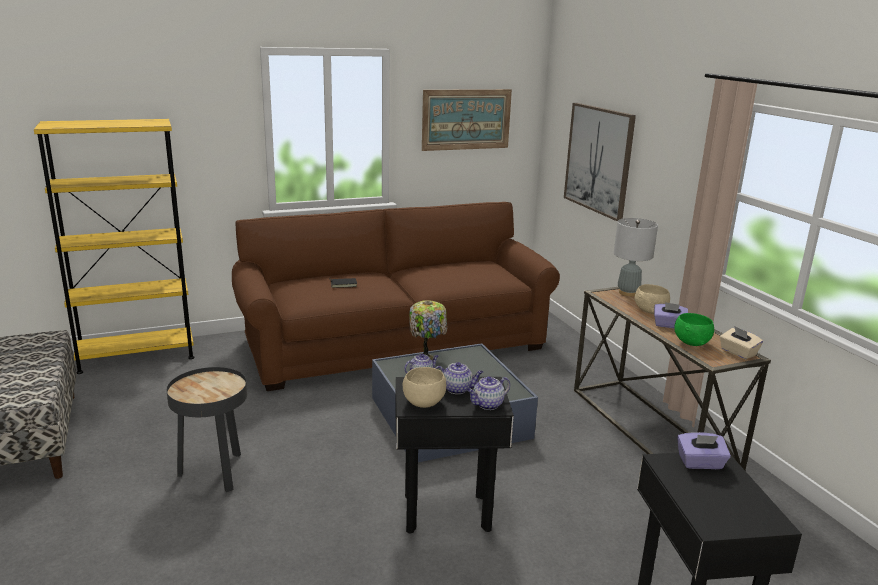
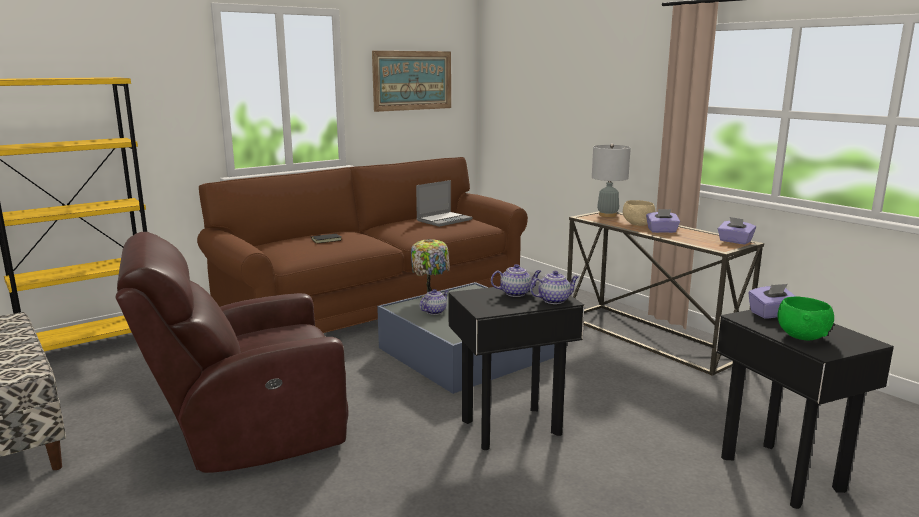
camera: 15 degrees left, 5 degrees down
black side table [166,367,247,492] -> brown armchair [115,232,349,473]
beige bowl [403,367,446,408] -> none
teapot [467,376,510,410] -> teapot turned 150 degrees counterclockwise [530,271,579,304]
picture [564,103,636,222] -> none
green bowl [674,313,714,346] -> green bowl moved to [778,297,834,341]
beige tissue box [720,326,763,359] -> purple tissue box [718,217,756,245]
none -> laptop [416,180,472,227]

